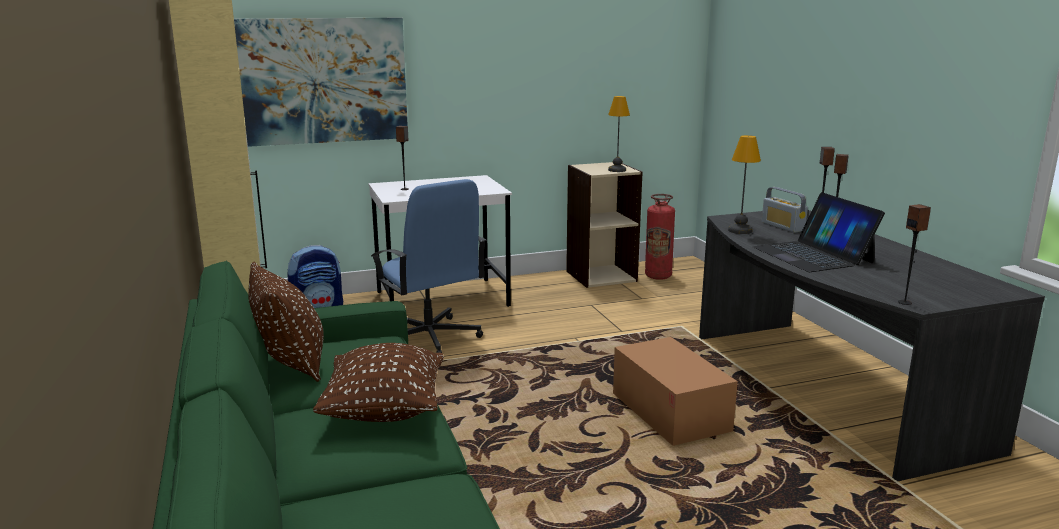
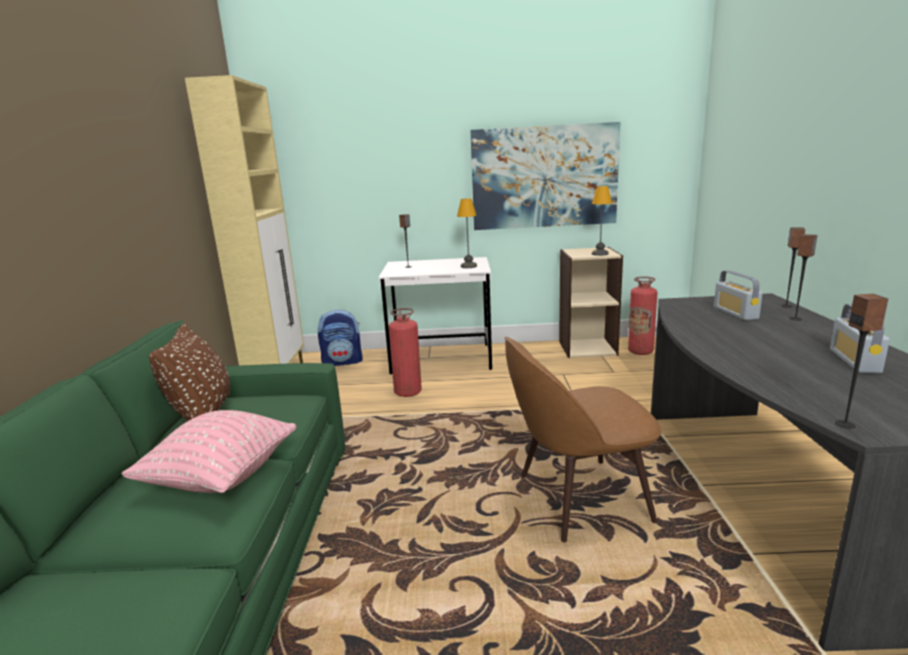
camera: 20 degrees right, 0 degrees up
picture [234,18,408,147] -> picture moved to [470,122,621,230]
brown pillow [313,343,444,422] -> pink pillow [121,410,297,493]
blue office chair [371,179,487,353] -> fire extinguisher [389,308,422,397]
cardboard box [613,337,738,446] -> brown chair [504,337,662,542]
table lamp [728,135,761,234] -> table lamp moved to [457,198,477,268]
laptop [753,192,885,272] -> none
none -> radio [830,304,890,373]

